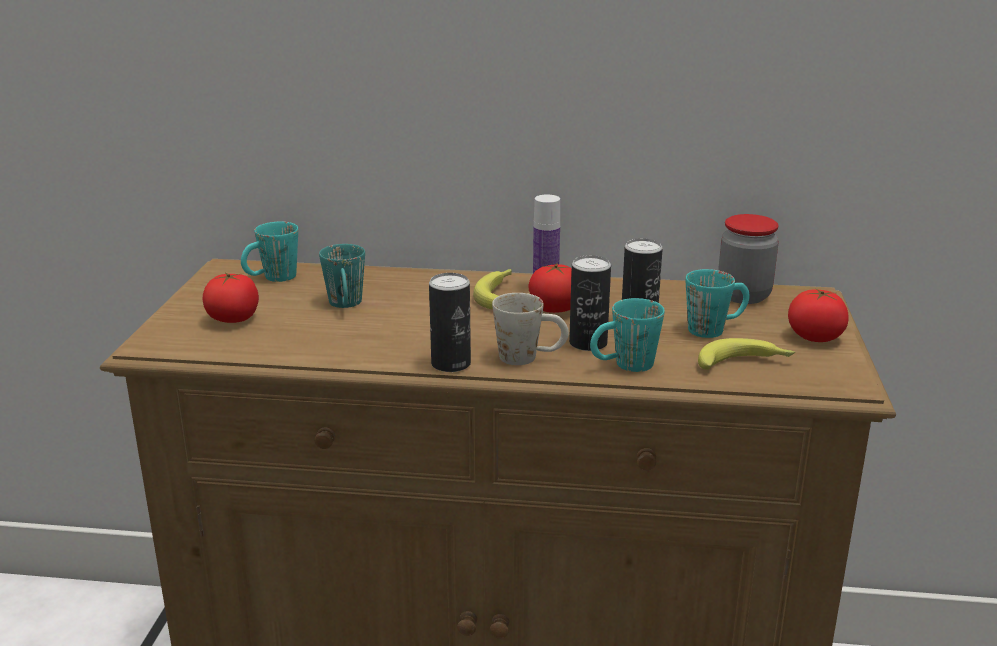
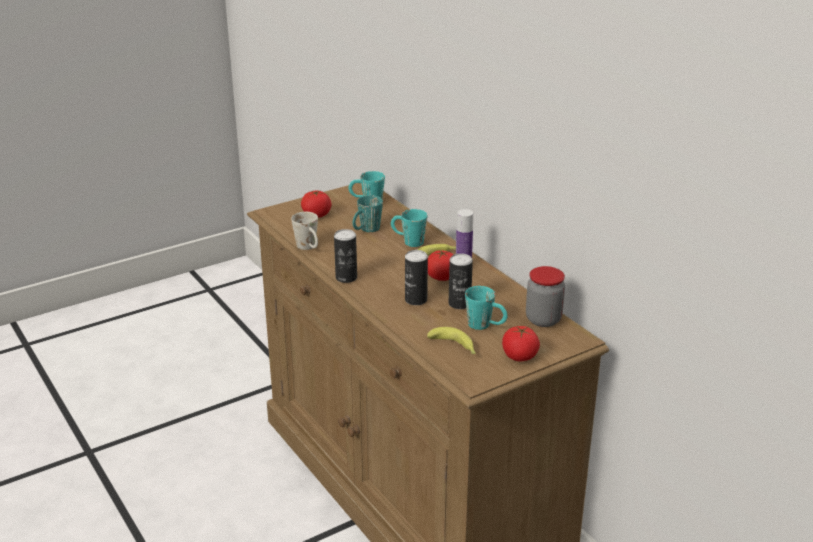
camera: 50 degrees right, 5 degrees up
white mug [492,293,569,365] -> white mug moved to [291,212,318,250]
turquoise mug [590,298,665,372] -> turquoise mug moved to [391,209,427,247]

